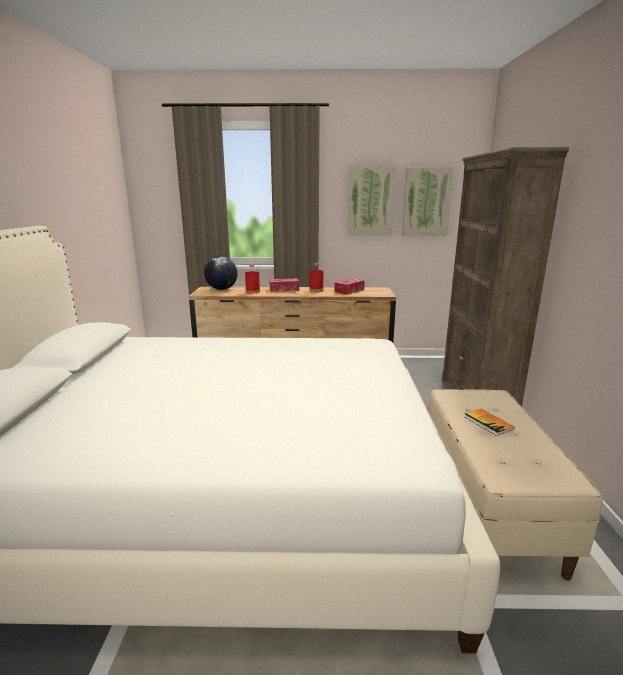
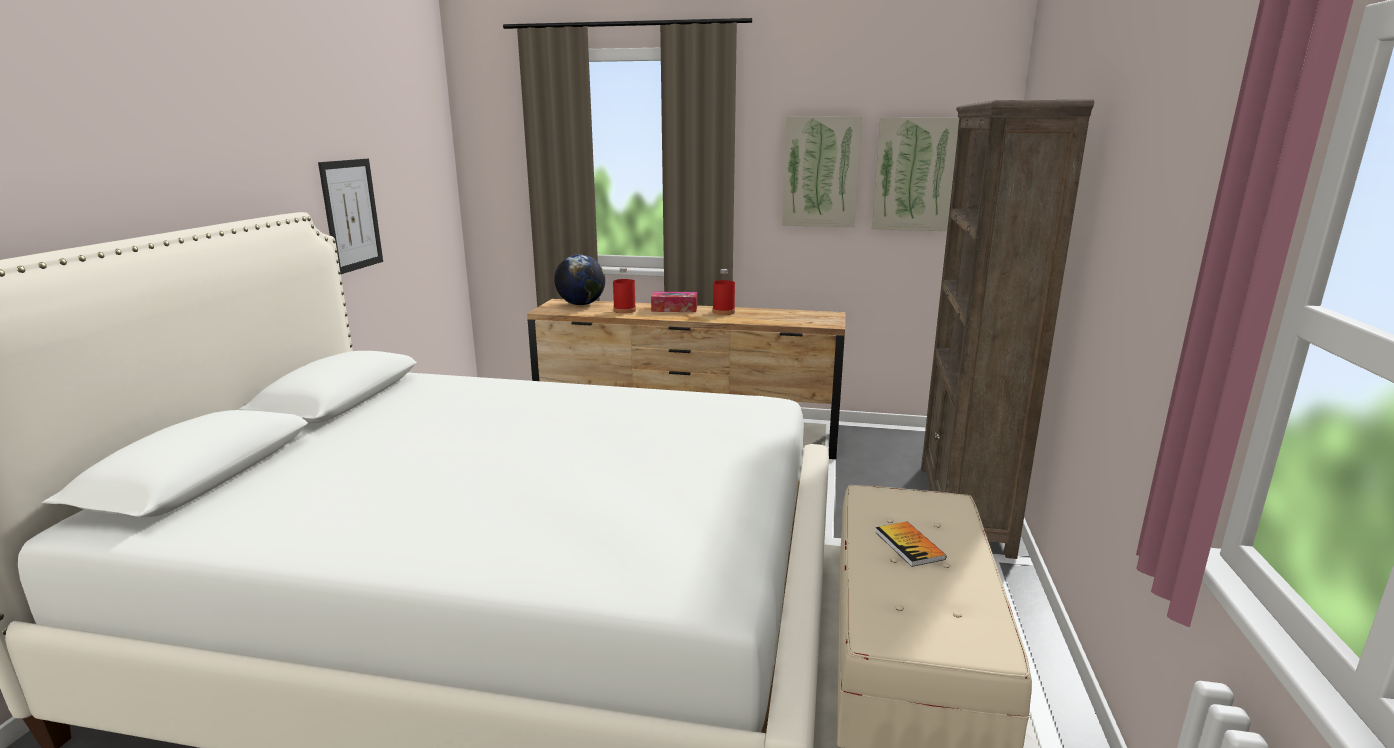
camera: 10 degrees right, 0 degrees up
tissue box [334,278,365,295] -> none
none -> picture [318,159,383,274]

